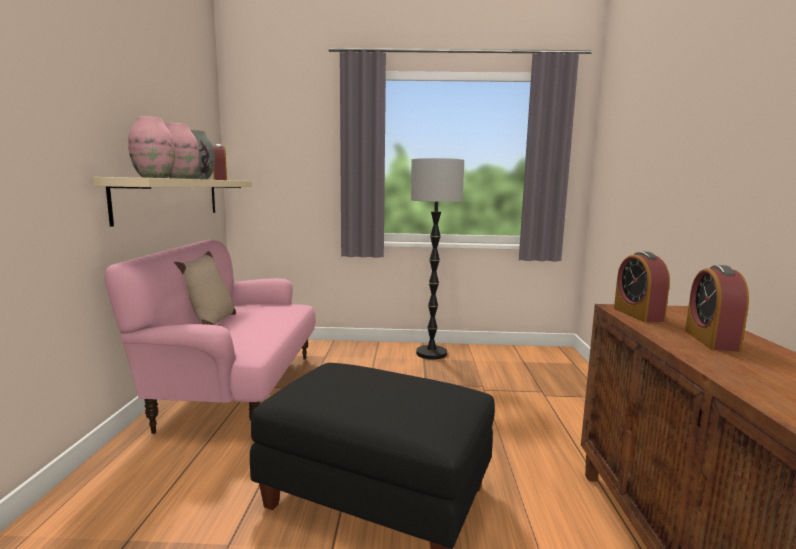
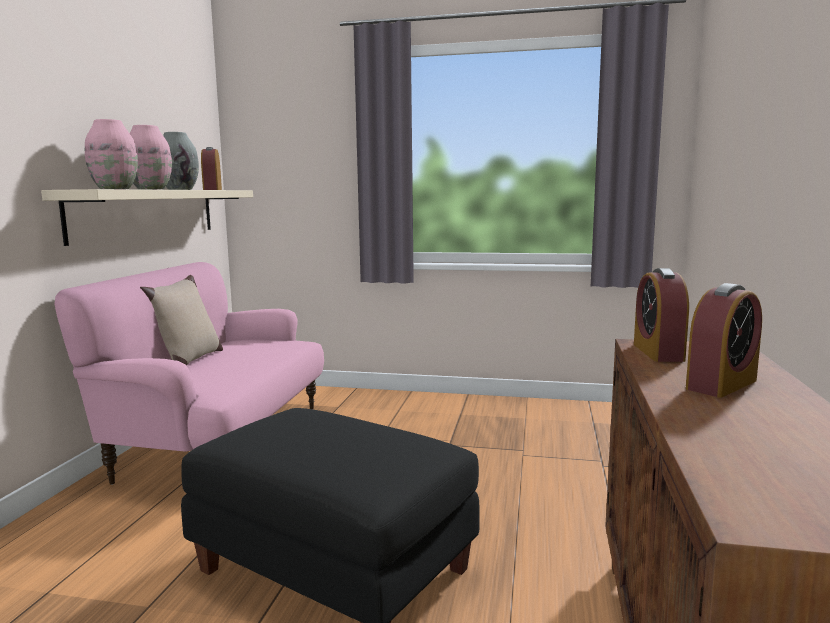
camera: 10 degrees right, 0 degrees up
floor lamp [411,158,464,360] -> none
alarm clock [685,265,749,352] -> alarm clock turned 150 degrees counterclockwise [686,283,762,398]

